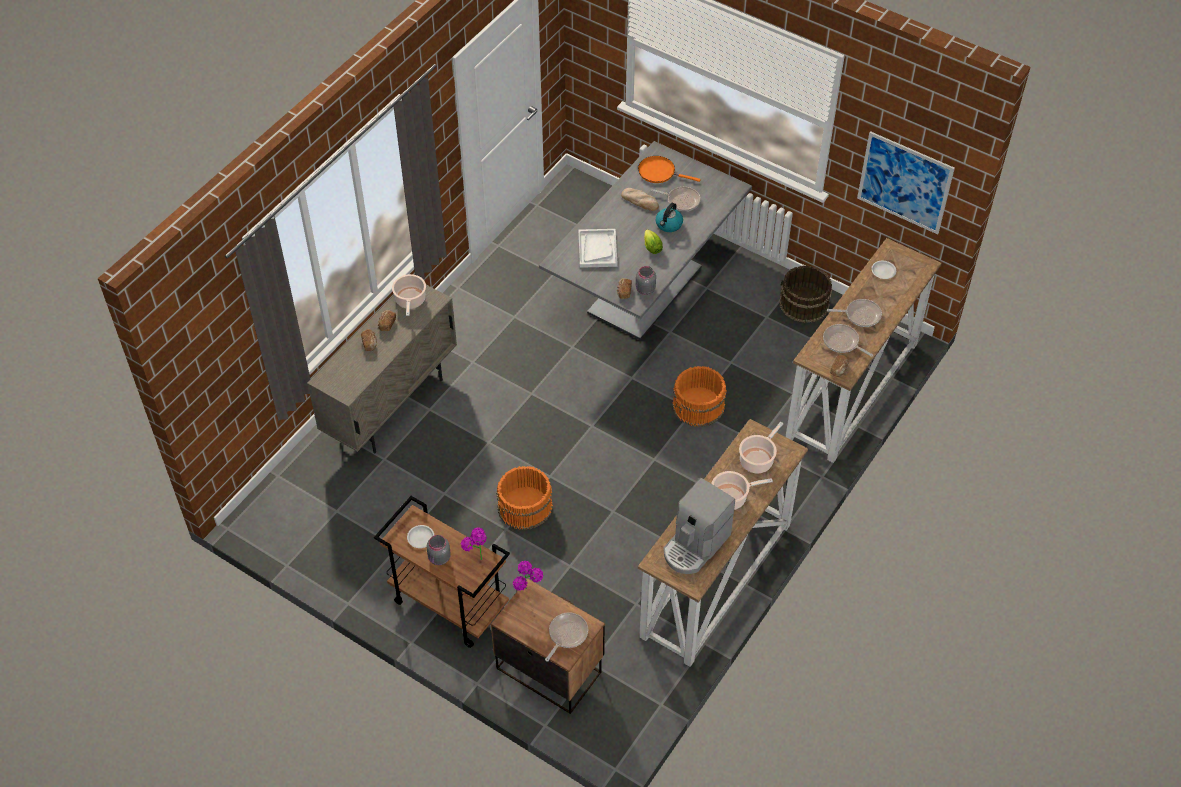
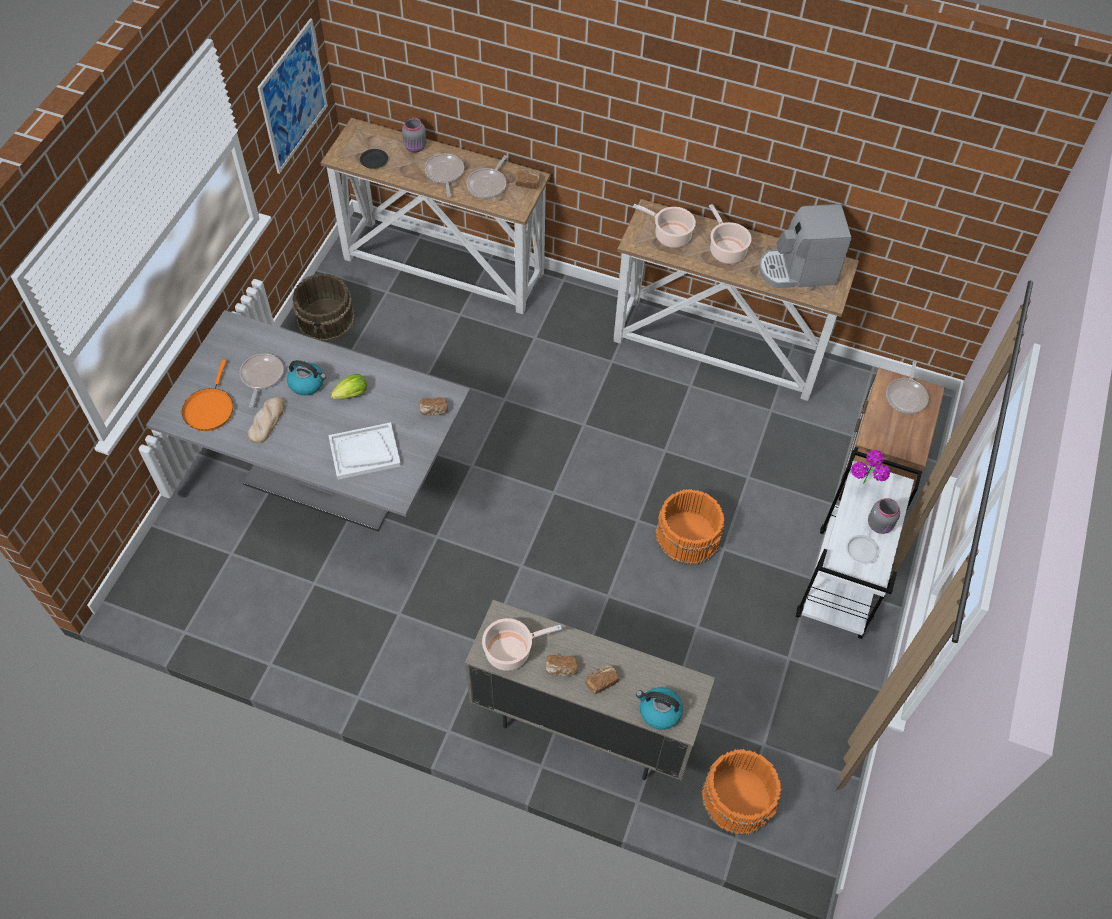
camera: 105 degrees left, 5 degrees up
brown cart [374,496,510,648] -> white cart [795,450,922,639]
potted plant [513,561,544,591] -> none
frying pan [545,612,588,661] -> frying pan turned 90 degrees counterclockwise [886,361,929,414]
grey jar [636,266,656,295] -> grey jar moved to [402,118,426,153]
coffee machine [664,478,735,574] -> coffee machine turned 150 degrees clockwise [759,204,851,288]
orange bucket [672,366,727,427] -> orange bucket moved to [702,749,782,835]
white plate [871,261,896,279] -> black plate [360,149,388,169]
none -> kettle [636,687,683,730]

